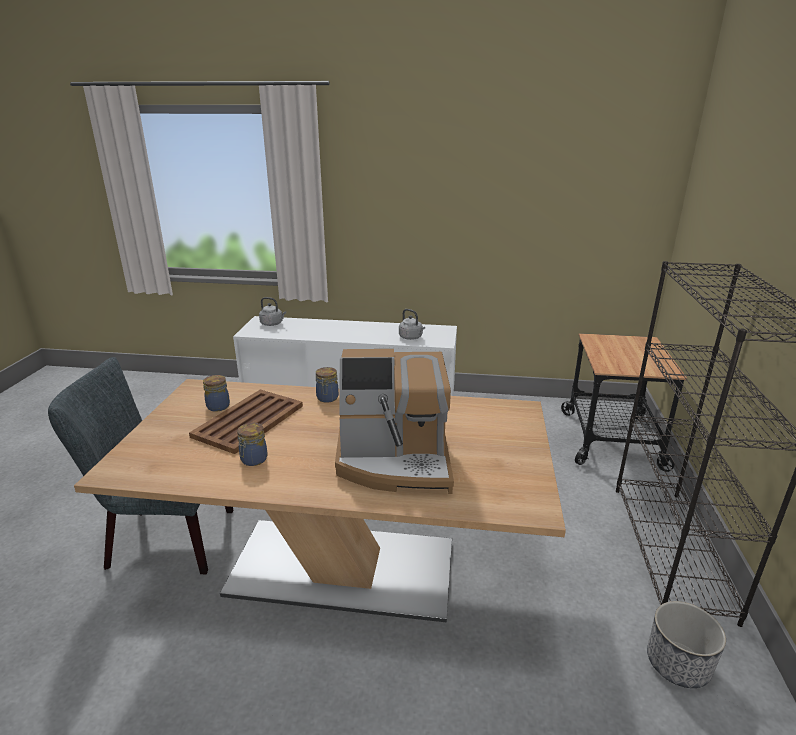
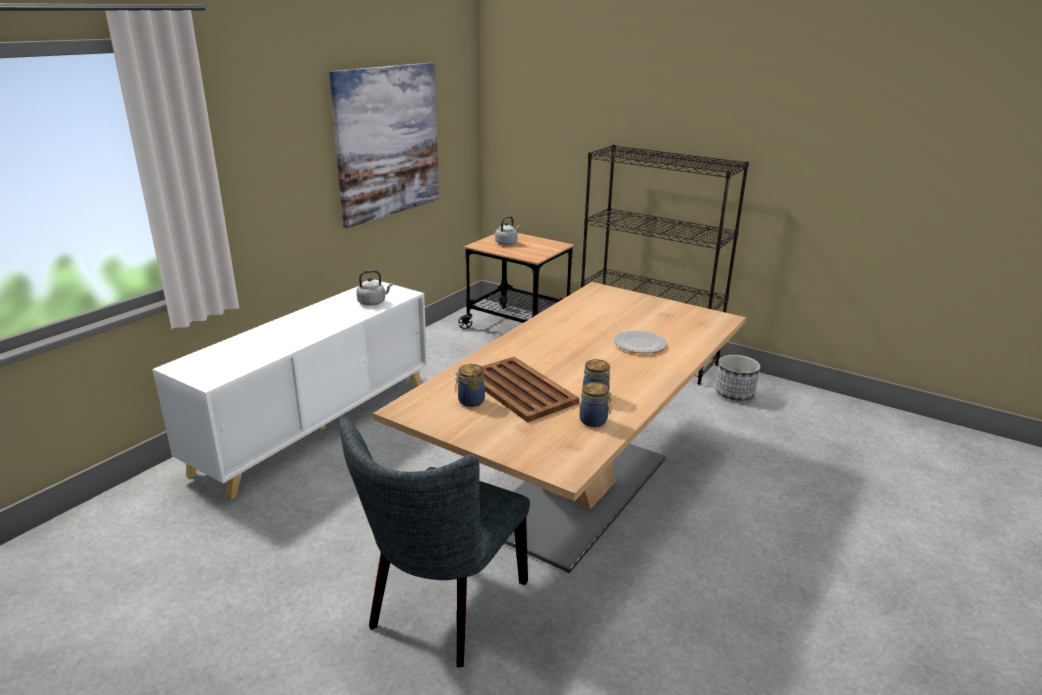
camera: 65 degrees left, 0 degrees up
grey kettle [259,297,286,326] -> grey kettle moved to [495,216,520,245]
jar [316,367,339,403] -> jar moved to [580,382,612,427]
coffee machine [335,349,454,494] -> plate [614,330,667,353]
none -> picture [329,63,439,228]

